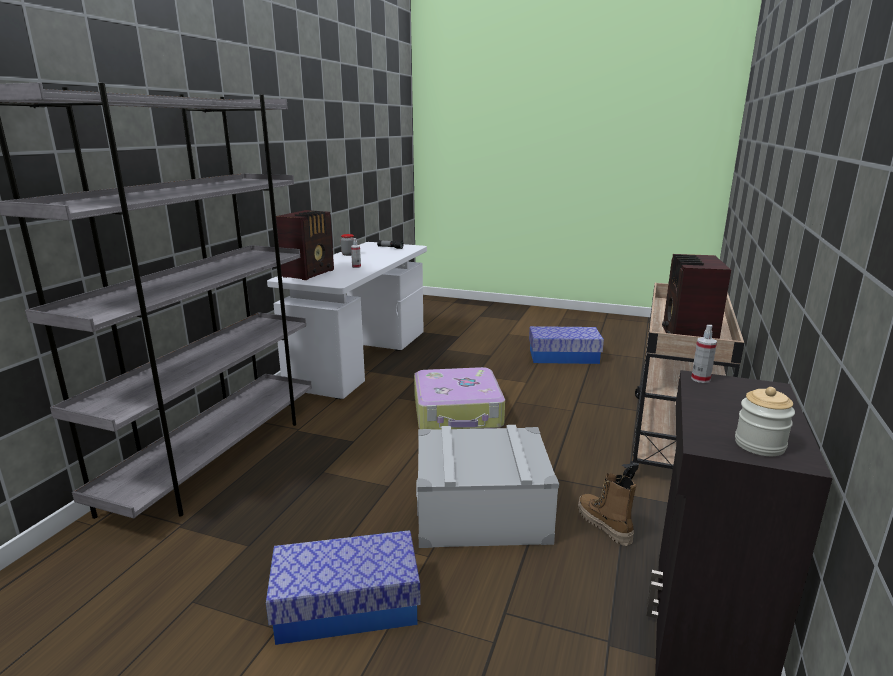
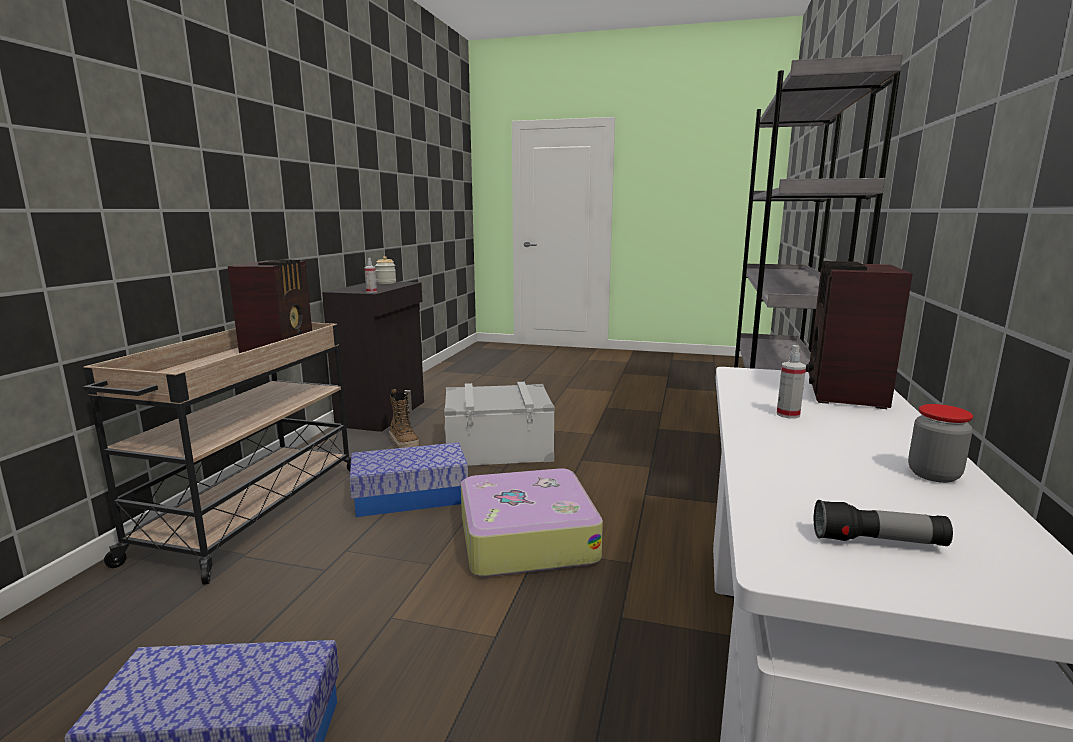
camera: 175 degrees right, 5 degrees down
storage box [266,530,421,645] -> storage box moved to [350,442,468,517]

